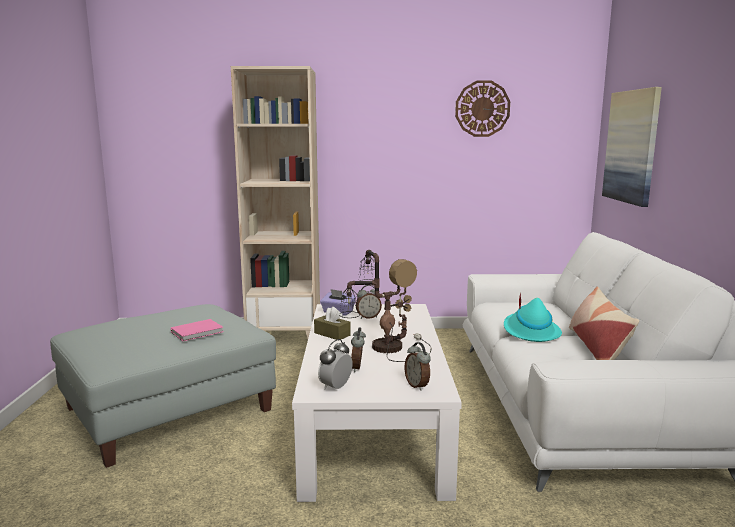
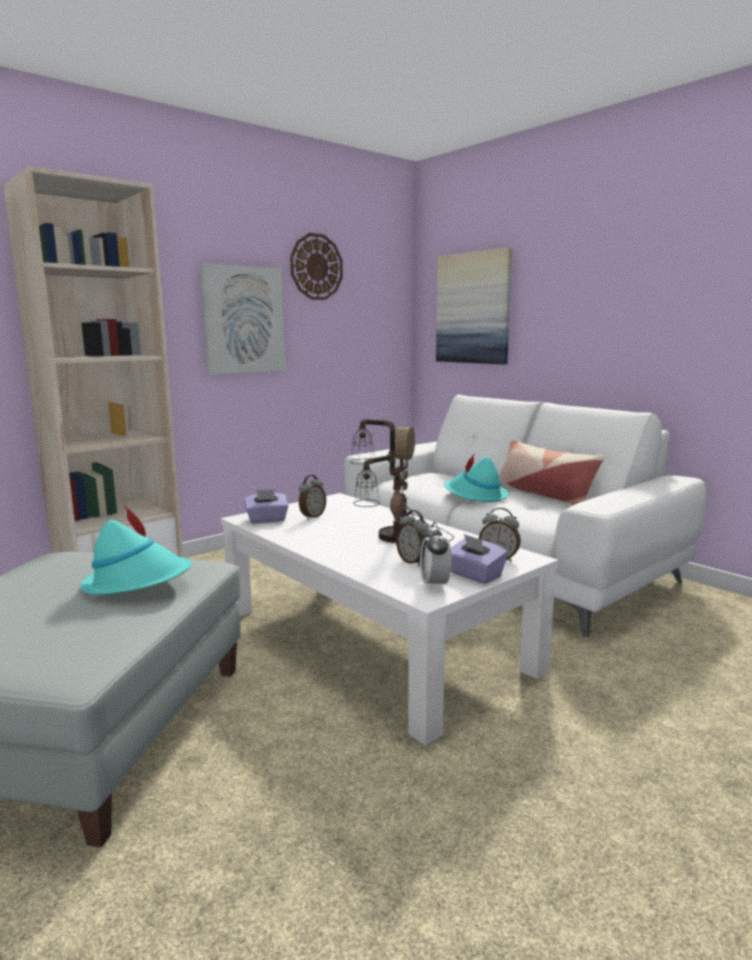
camera: 40 degrees left, 0 degrees up
pink book [171,319,224,341] -> turquoise hat [81,504,192,595]
brown tissue box [314,307,351,340] -> none
none -> picture [200,263,285,374]
none -> purple tissue box [451,534,508,584]

